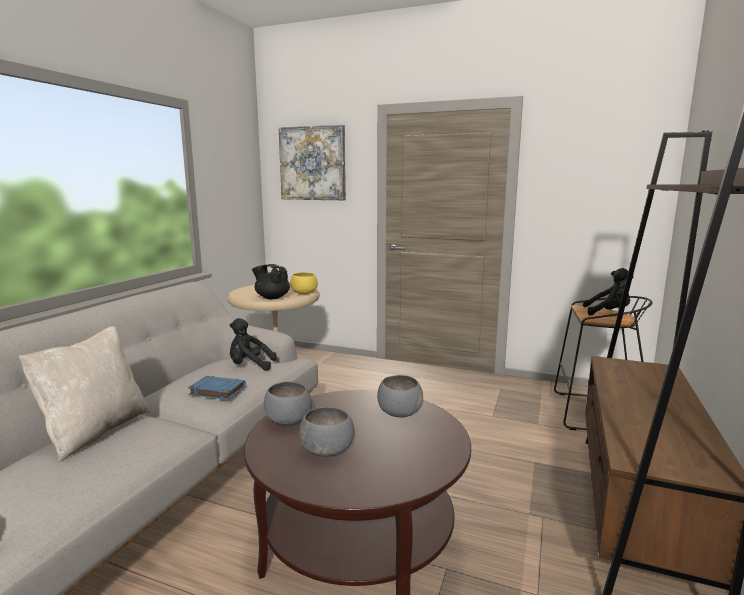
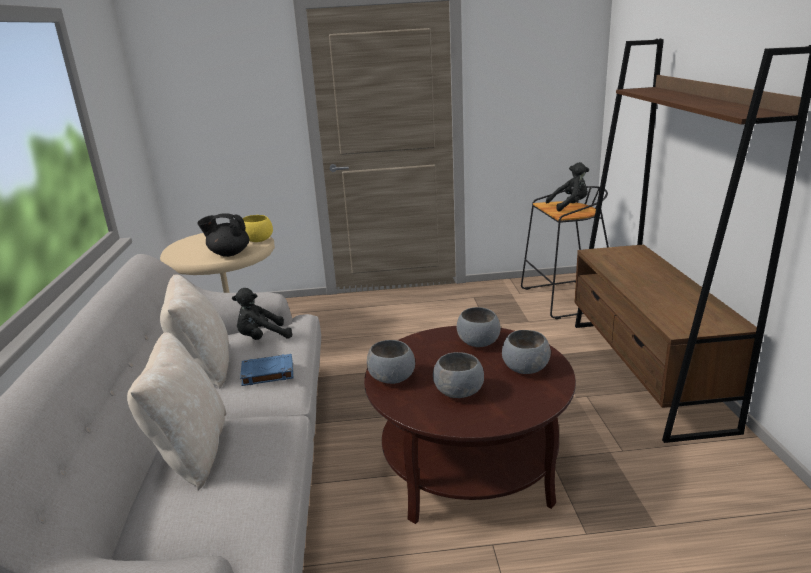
camera: 25 degrees left, 10 degrees up
picture [279,125,346,200] -> none
none -> beige pillow [160,275,229,389]
none -> grey bowl [502,330,551,374]

